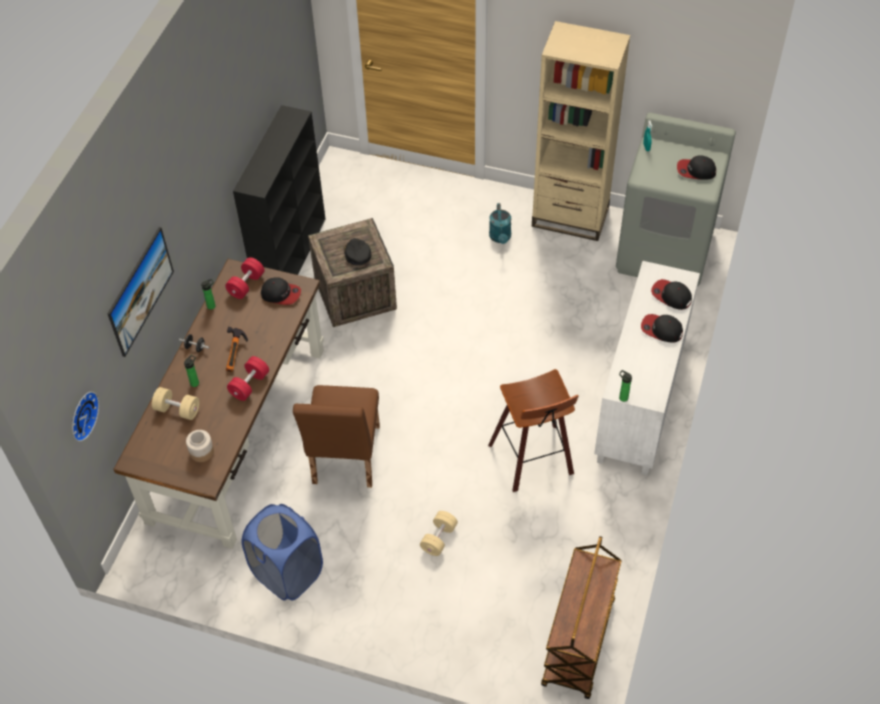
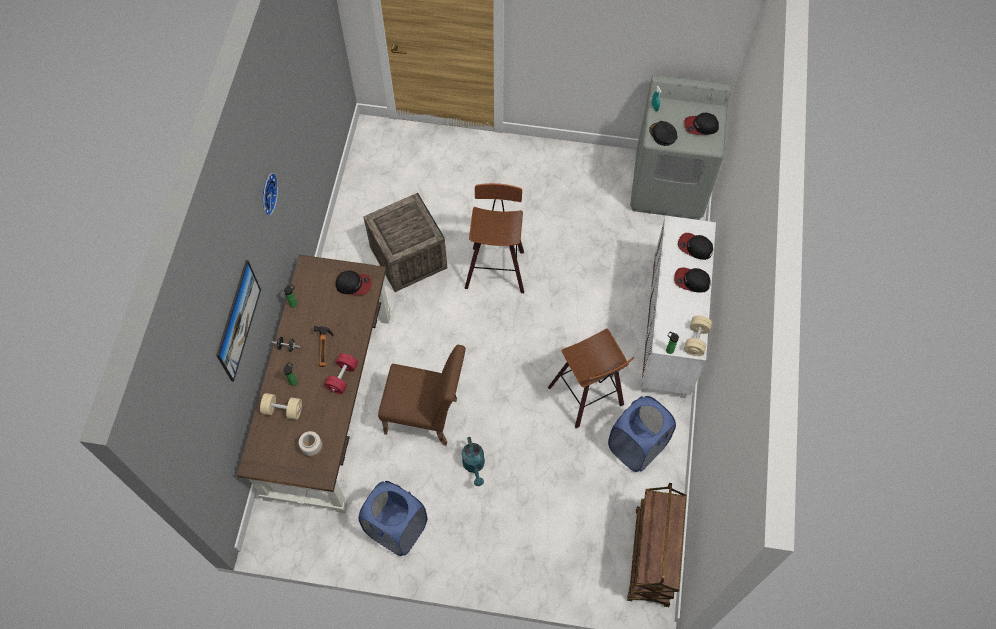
camera: 10 degrees left, 10 degrees up
wall clock [72,391,99,441] -> wall clock moved to [263,173,278,216]
red dumbbell [225,257,265,299] -> none
black bookcase [233,105,325,275] -> none
brown chair [293,385,380,487] -> brown chair turned 75 degrees counterclockwise [378,345,466,446]
black cap [344,238,371,265] -> black cap moved to [649,121,677,146]
beige dumbbell [420,511,458,556] -> beige dumbbell moved to [684,316,712,356]
turquoise watering can [489,203,511,244] -> turquoise watering can moved to [462,437,485,486]
beige bookcase [532,21,630,241] -> none
none -> stool [465,183,524,293]
none -> blue laundry basket [608,396,676,472]

